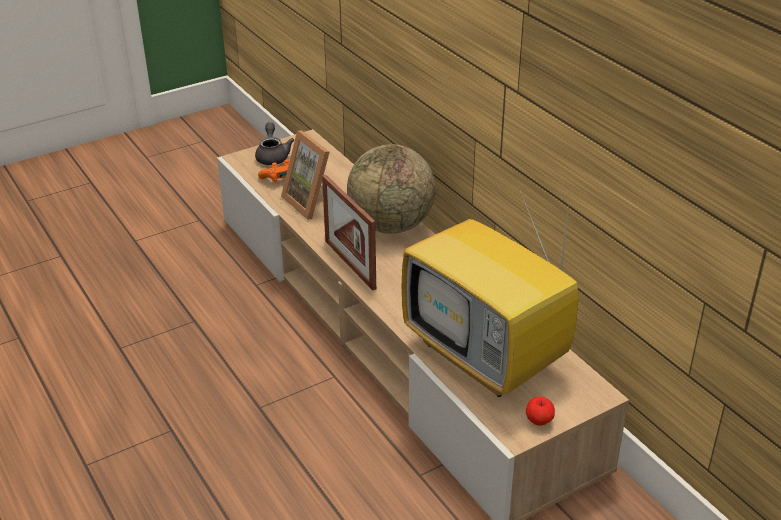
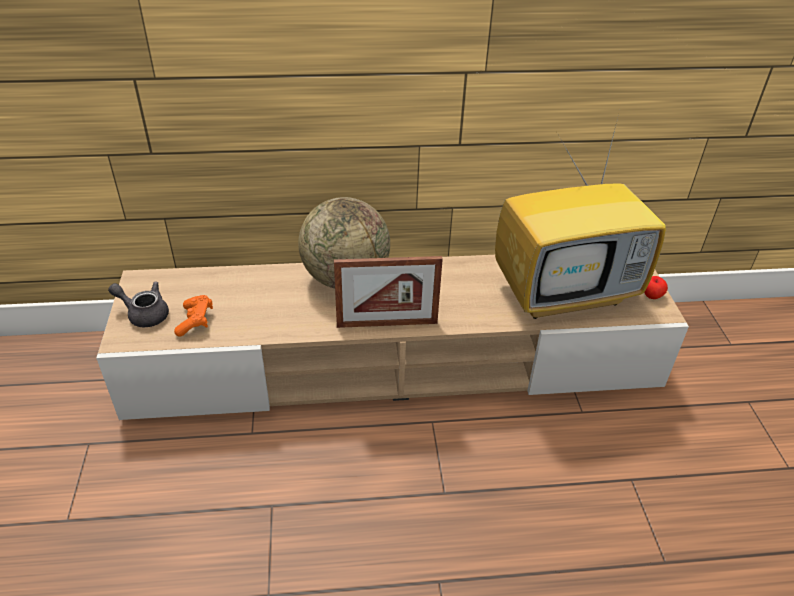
camera: 65 degrees left, 5 degrees up
picture frame [281,130,329,219] -> none

